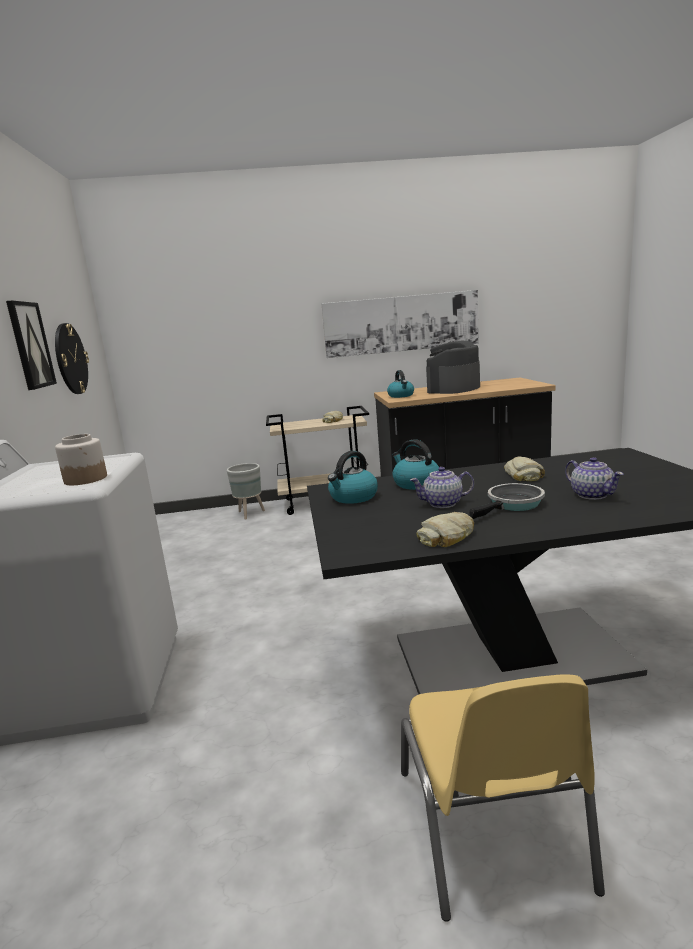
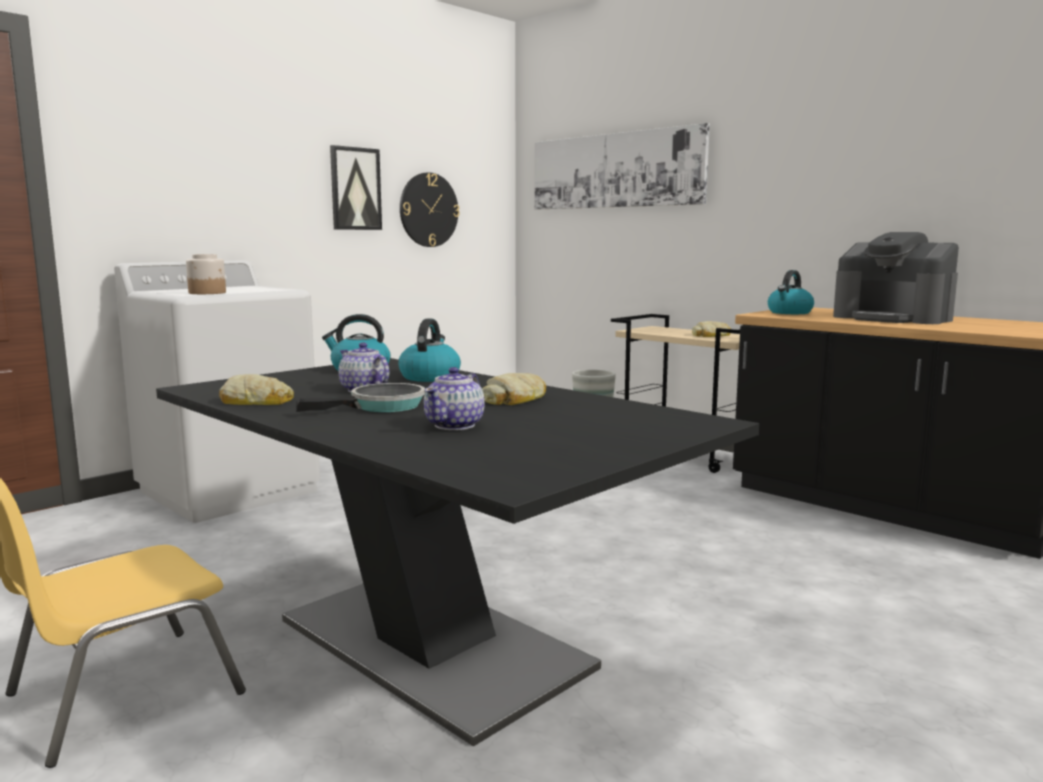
camera: 50 degrees right, 5 degrees down
picture [322,290,479,358] -> picture moved to [535,123,710,209]
coffee machine [426,341,480,394] -> coffee machine turned 135 degrees counterclockwise [833,232,959,324]
frying pan [469,483,545,519] -> frying pan turned 45 degrees counterclockwise [296,383,425,412]

